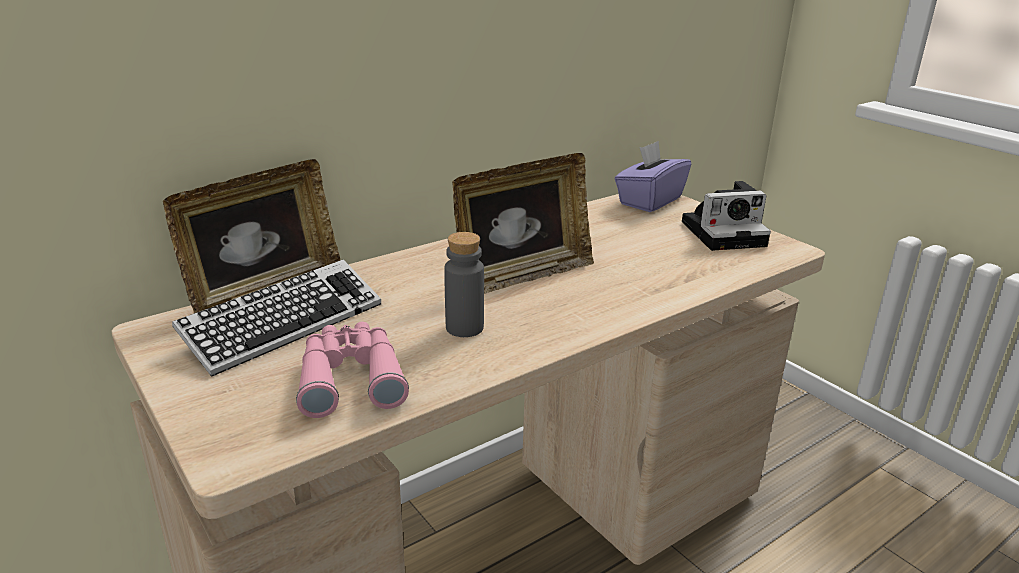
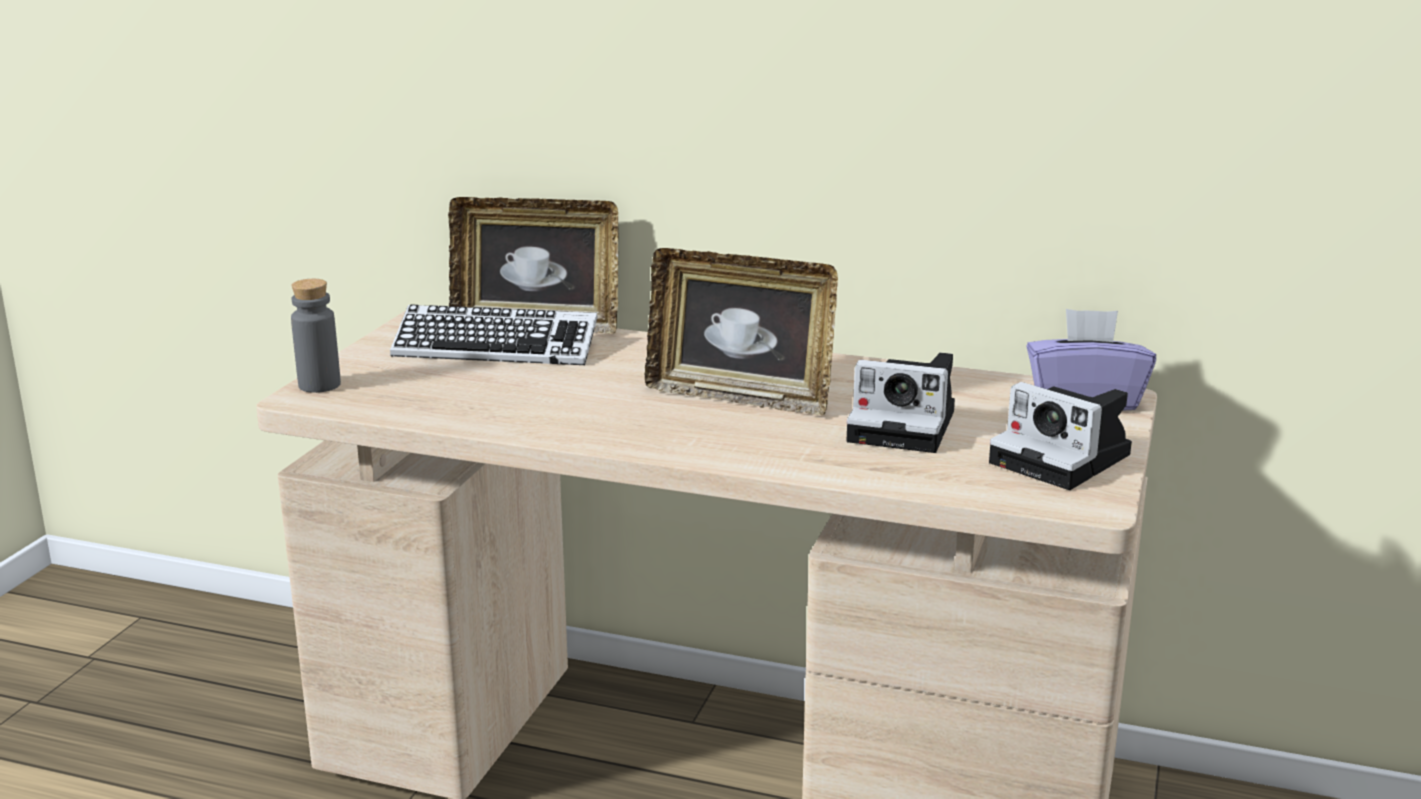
camera: 55 degrees right, 5 degrees down
pink binoculars [296,322,409,418] -> none
grey bottle [444,232,484,337] -> grey bottle moved to [291,279,341,393]
none -> camera [846,353,955,453]

